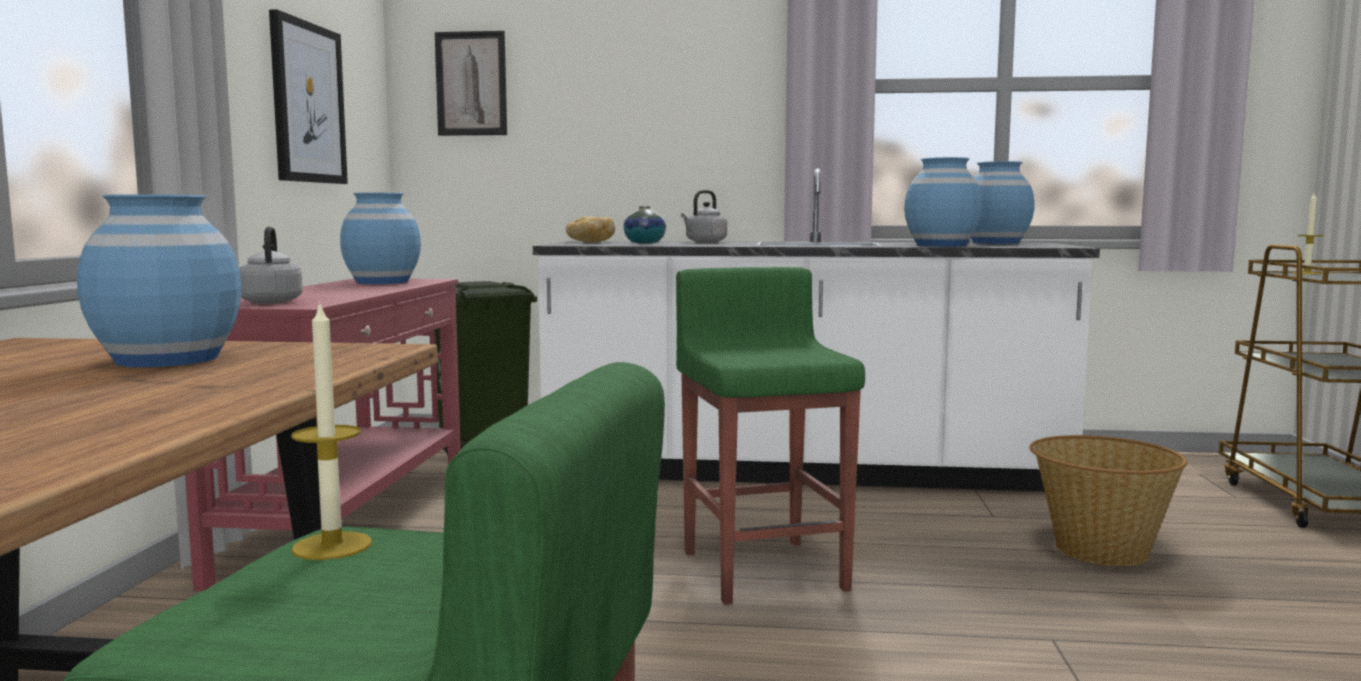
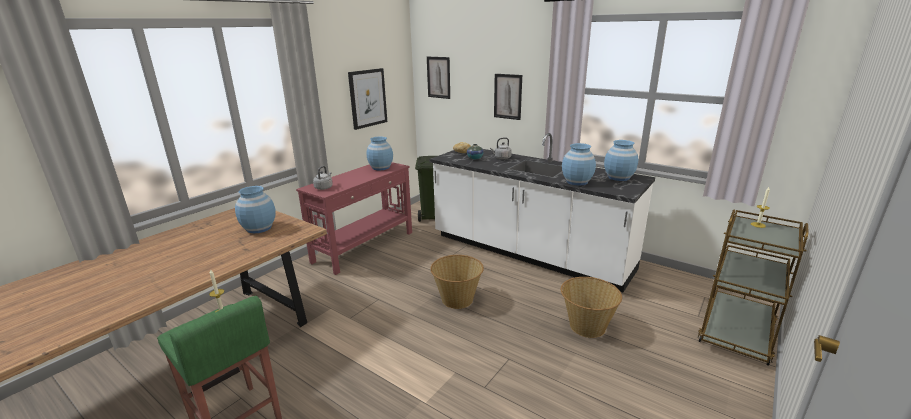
camera: 30 degrees right, 15 degrees up
green stool [676,267,865,605] -> basket [430,255,484,309]
none -> picture [494,74,522,120]

